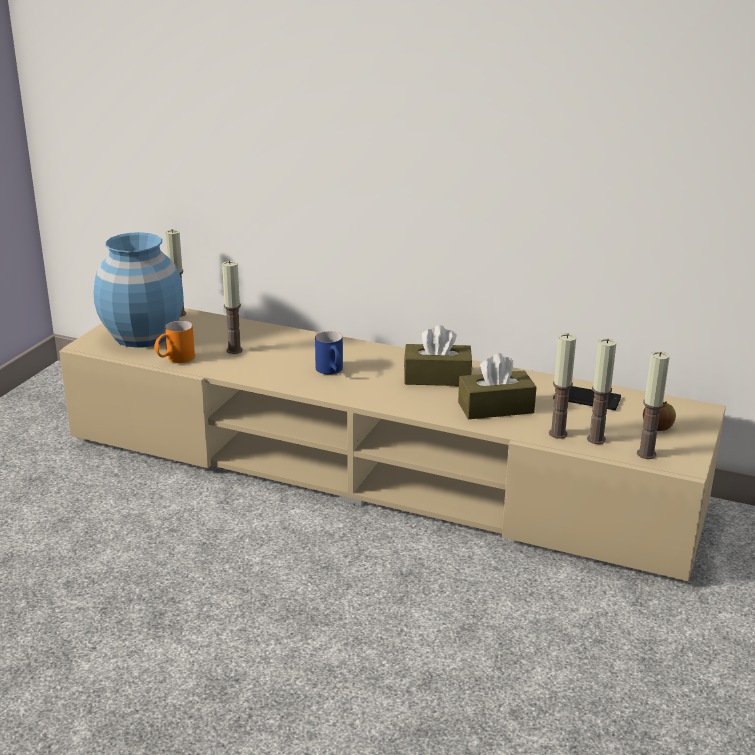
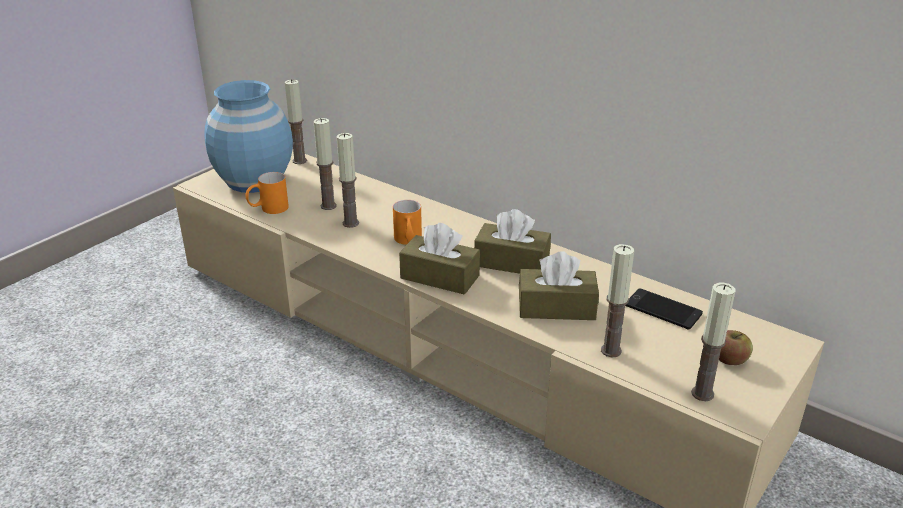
camera: 15 degrees right, 5 degrees up
blue mug [315,331,343,374] -> orange mug [393,200,422,245]
candle [587,338,617,444] -> candle moved to [337,133,359,228]
none -> brown tissue box [399,223,480,295]

